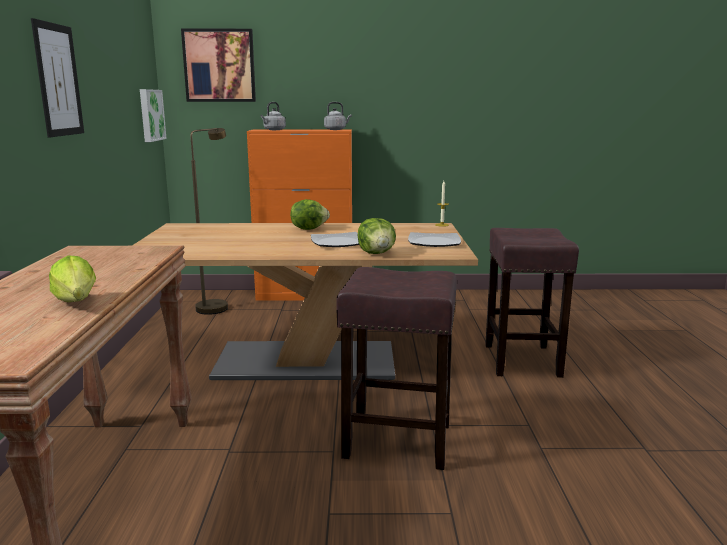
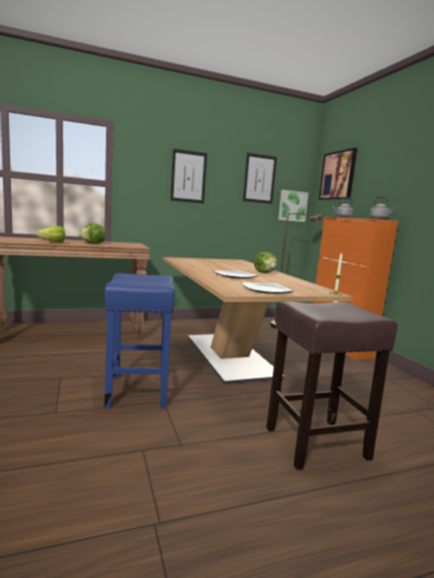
camera: 70 degrees right, 5 degrees down
brown stool [336,267,457,470] -> blue stool [104,273,175,408]
lettuce [358,218,396,254] -> lettuce moved to [78,223,106,244]
none -> picture [243,153,277,204]

